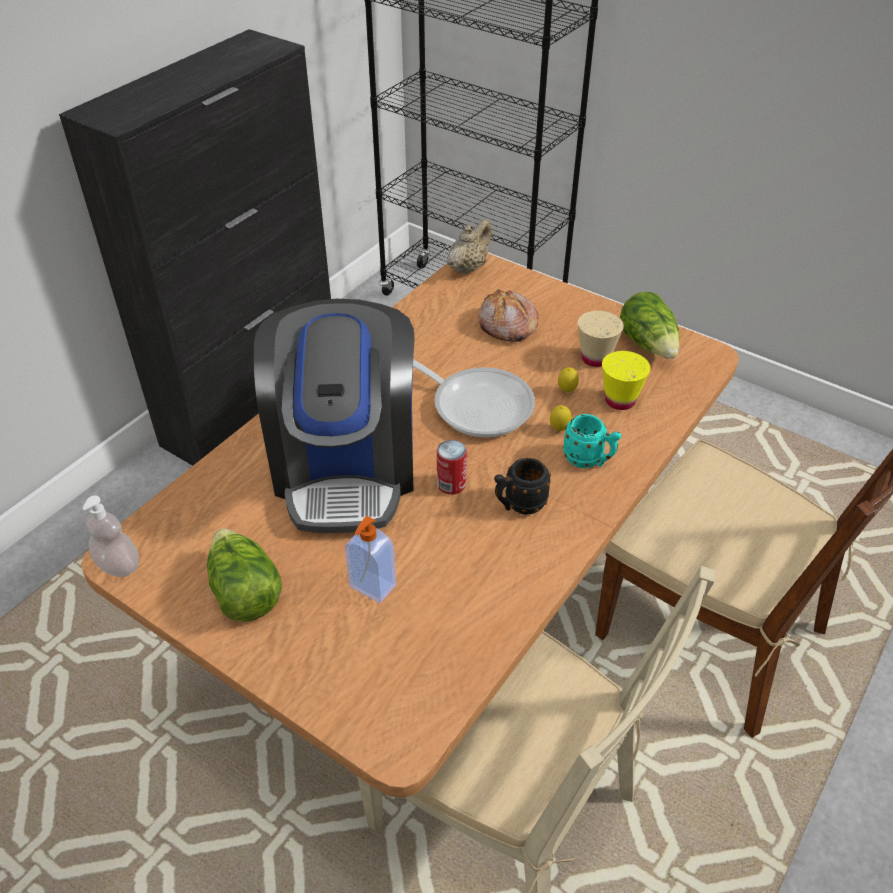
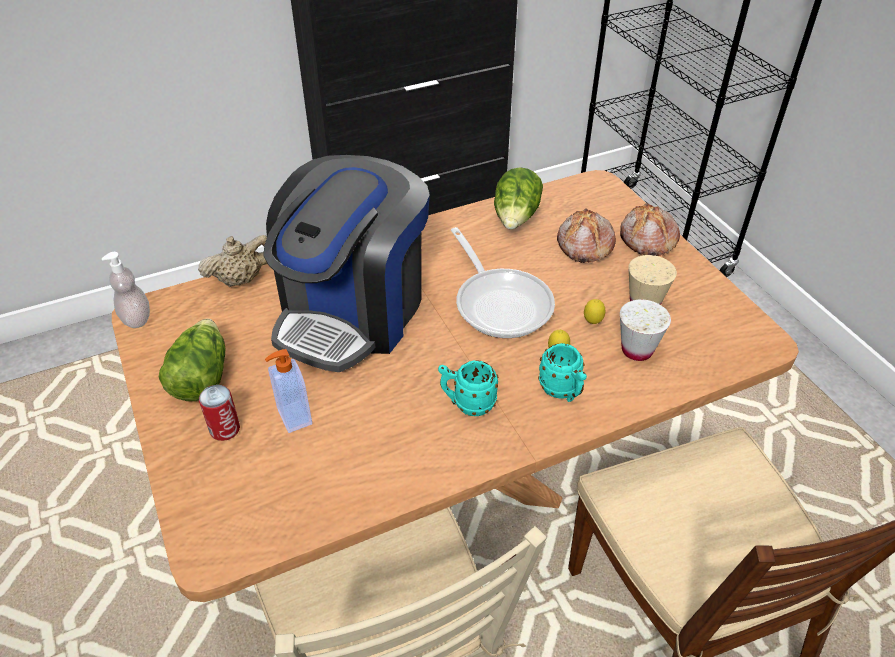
camera: 30 degrees right, 0 degrees up
can [437,440,467,495] -> can moved to [199,385,240,441]
beige teapot [447,220,492,275] -> beige teapot moved to [198,235,268,287]
black mug [494,458,551,514] -> turquoise mug [438,360,498,416]
yellow cup [602,351,651,410] -> white cup [620,299,671,361]
lettuce [620,292,680,359] -> lettuce moved to [494,168,543,230]
none -> bread [620,203,680,256]

